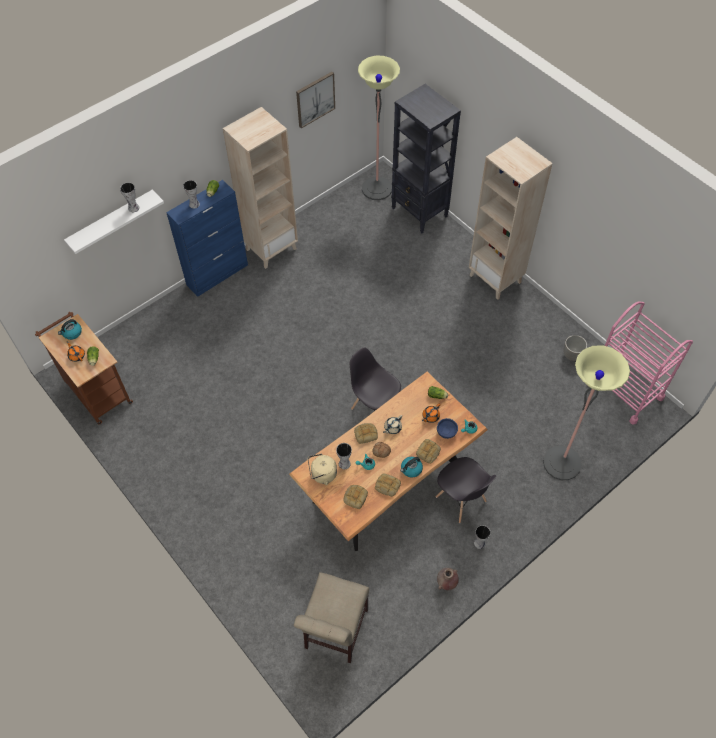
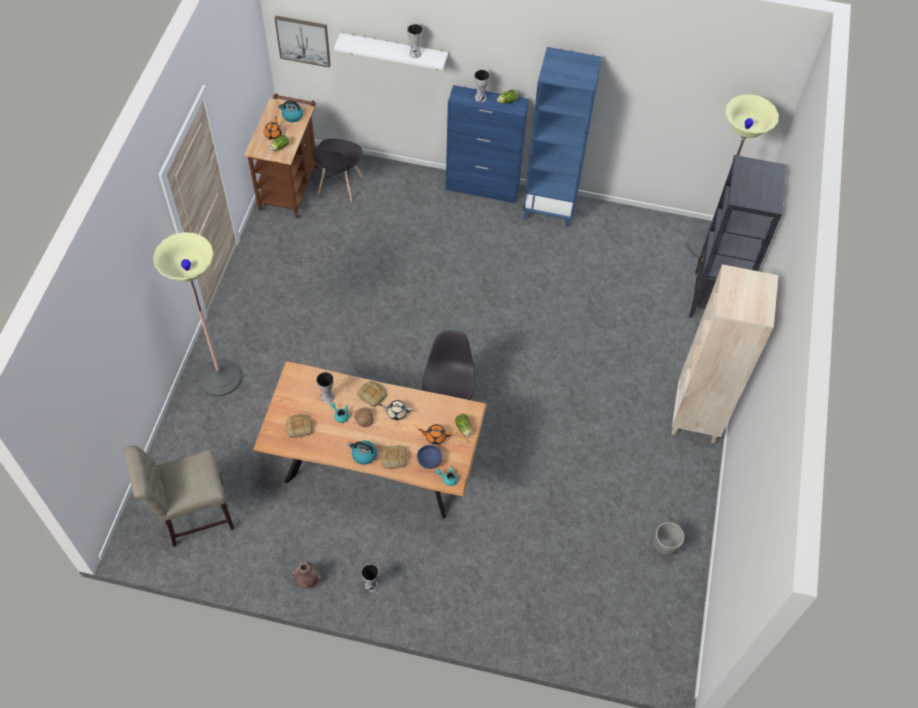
camera: 50 degrees right, 0 degrees up
beige bookcase [223,107,298,269] -> blue bookcase [523,47,602,228]
picture [296,72,335,128] -> picture moved to [275,16,331,68]
beige kettle [308,454,337,485] -> none
bread [375,474,401,497] -> none
grey chair [436,457,496,523] -> grey chair moved to [313,139,362,202]
floor lamp [543,345,630,480] -> floor lamp moved to [153,232,242,396]
pink cart [588,301,693,425] -> none

